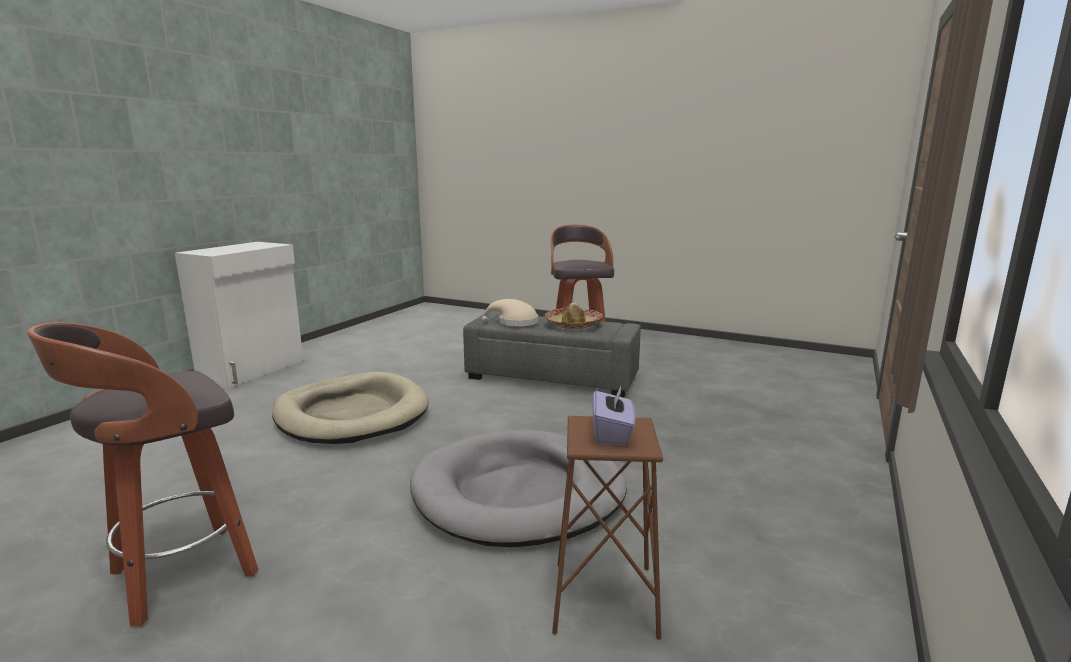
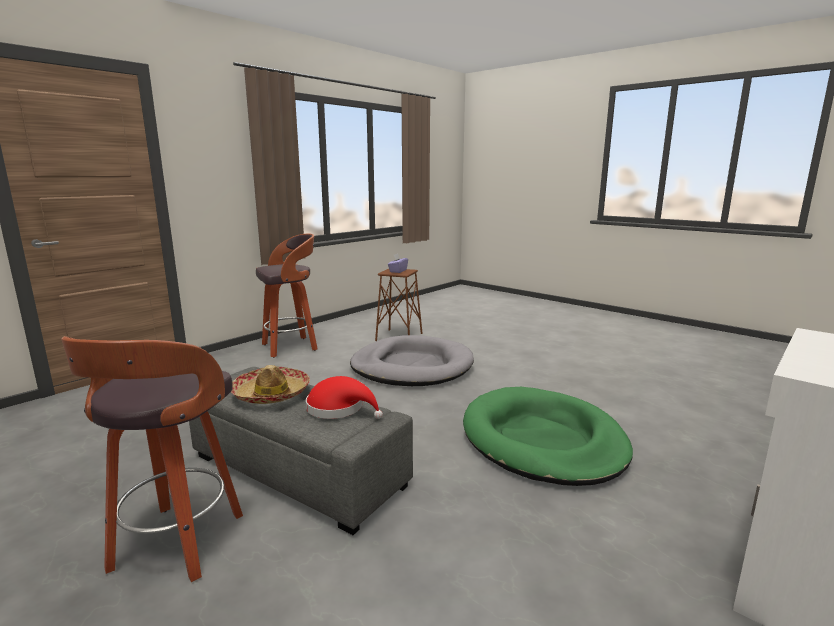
camera: 165 degrees left, 0 degrees up
stool [27,322,259,626] -> stool moved to [256,234,318,358]
beige dog bed [272,372,429,444] -> green dog bed [463,387,633,486]
beige hat [482,299,538,326] -> red hat [306,376,383,419]

